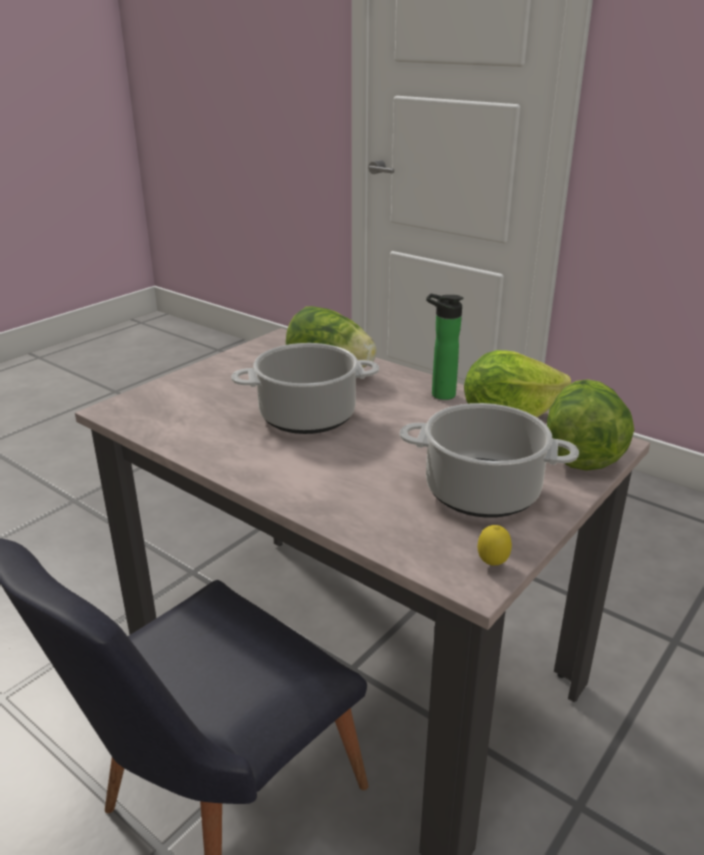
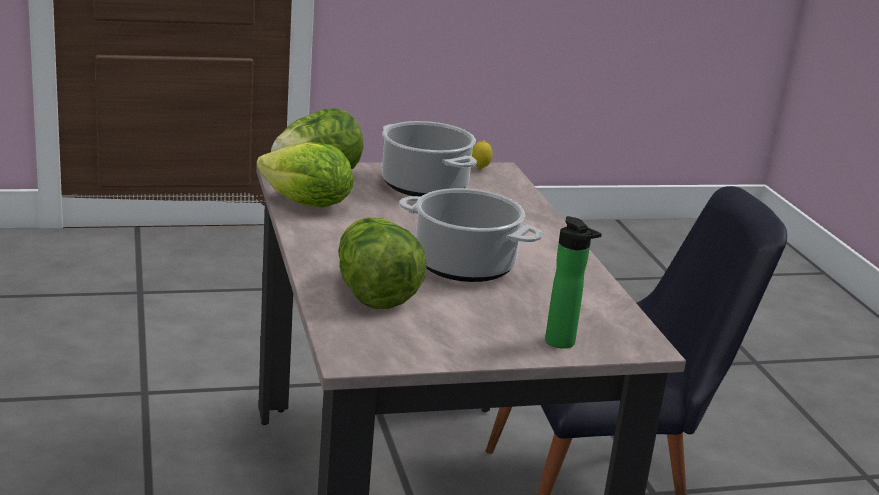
camera: 145 degrees left, 5 degrees down
bottle [426,294,464,400] -> bottle moved to [545,216,602,349]

